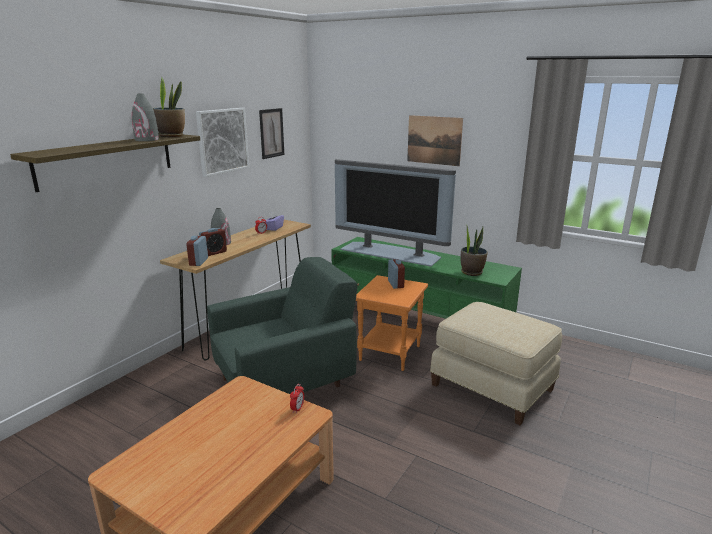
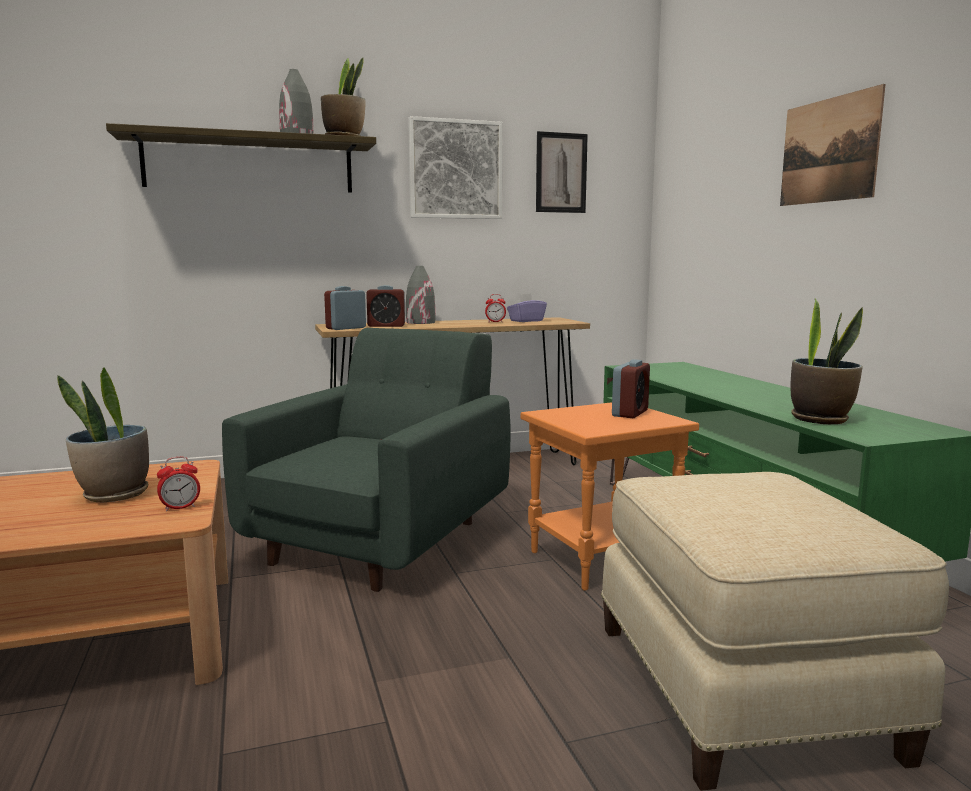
camera: 40 degrees right, 10 degrees down
green armchair [207,257,357,394] -> green armchair turned 75 degrees counterclockwise [222,328,510,592]
television [335,159,456,267] -> none
none -> potted plant [57,368,149,502]

